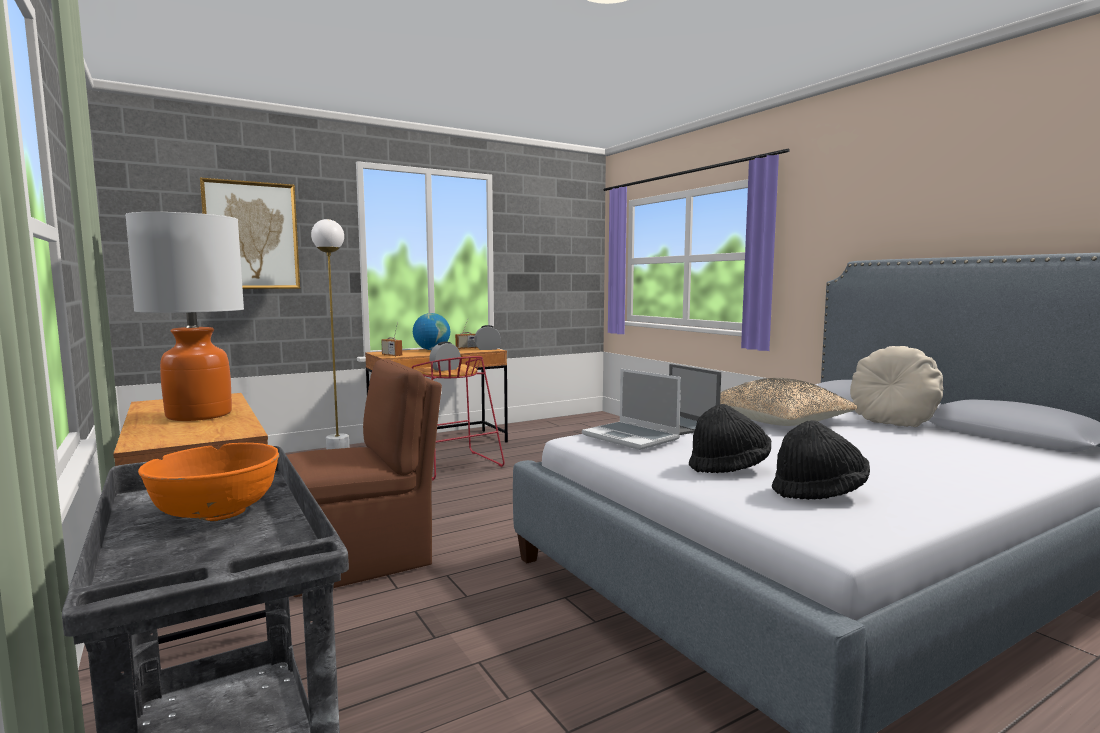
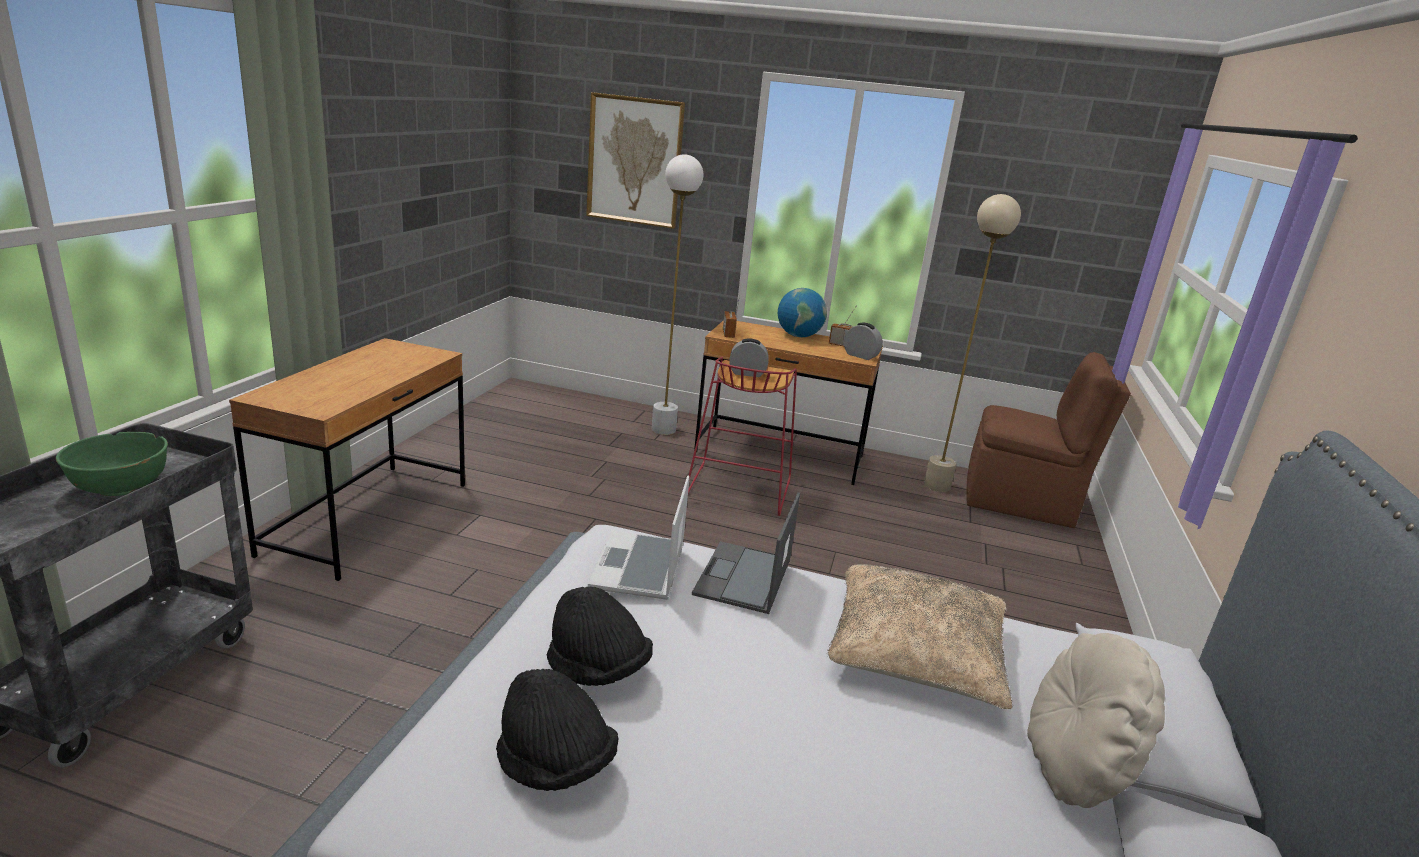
camera: 45 degrees right, 15 degrees up
table lamp [125,212,244,421] -> none
orange bowl [138,443,279,522] -> green bowl [56,432,168,496]
brown chair [286,359,442,597] -> brown chair moved to [966,352,1131,528]
none -> beige floor lamp [924,194,1021,492]

